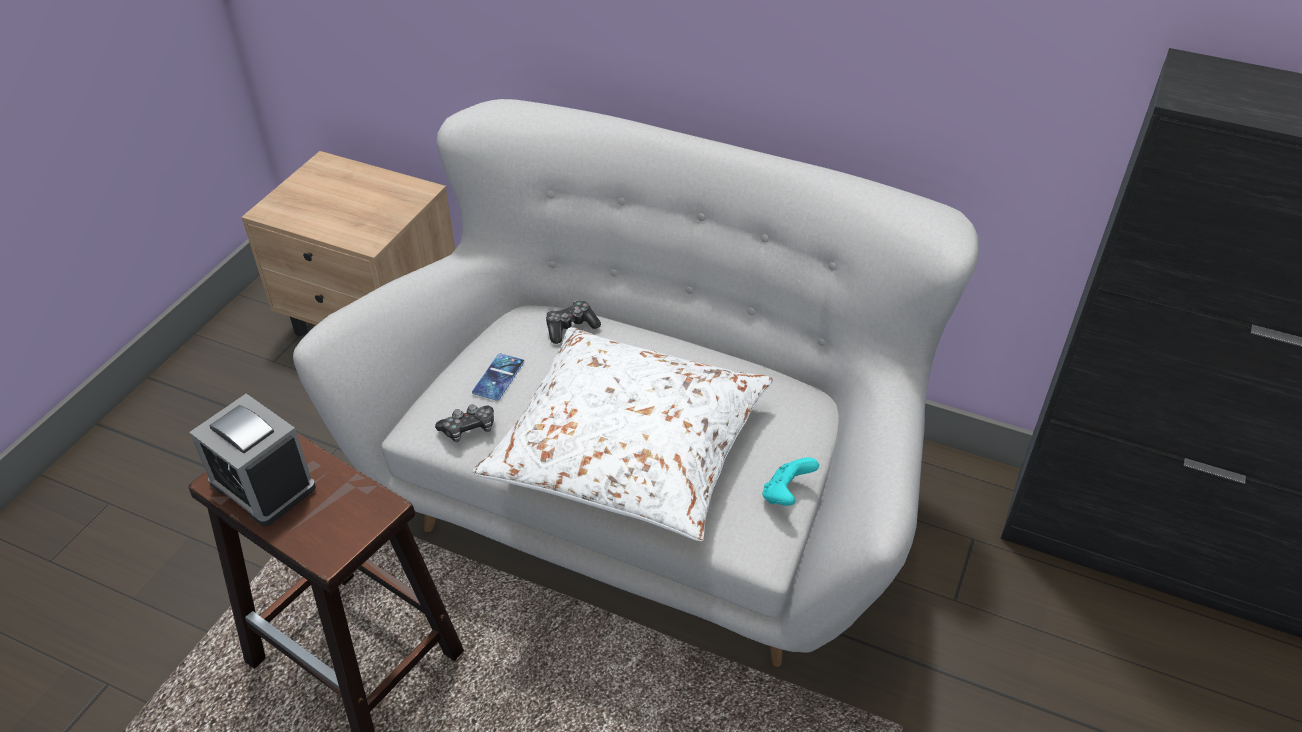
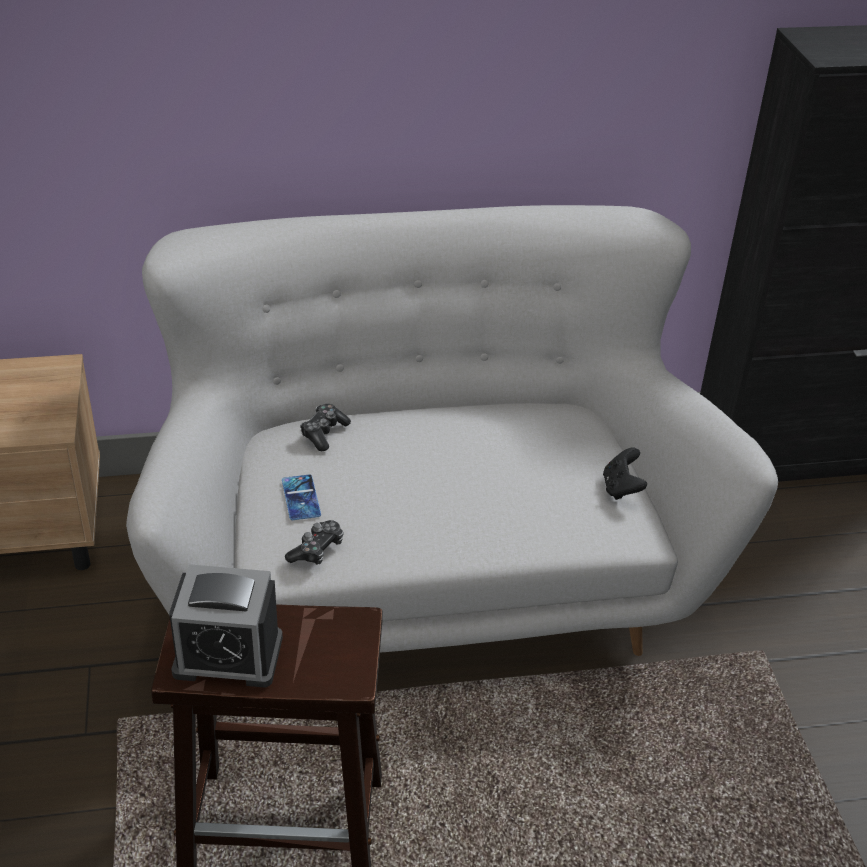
camera: 35 degrees left, 5 degrees down
white pillow [473,327,773,541] -> none
turquoise game controller [762,457,819,506] -> black game controller [603,447,647,500]

